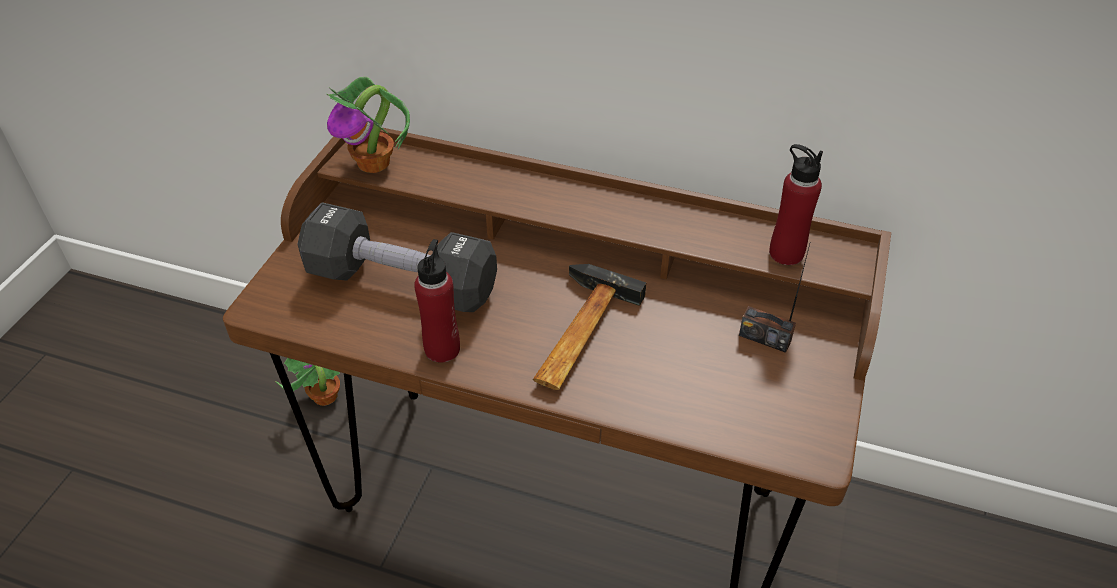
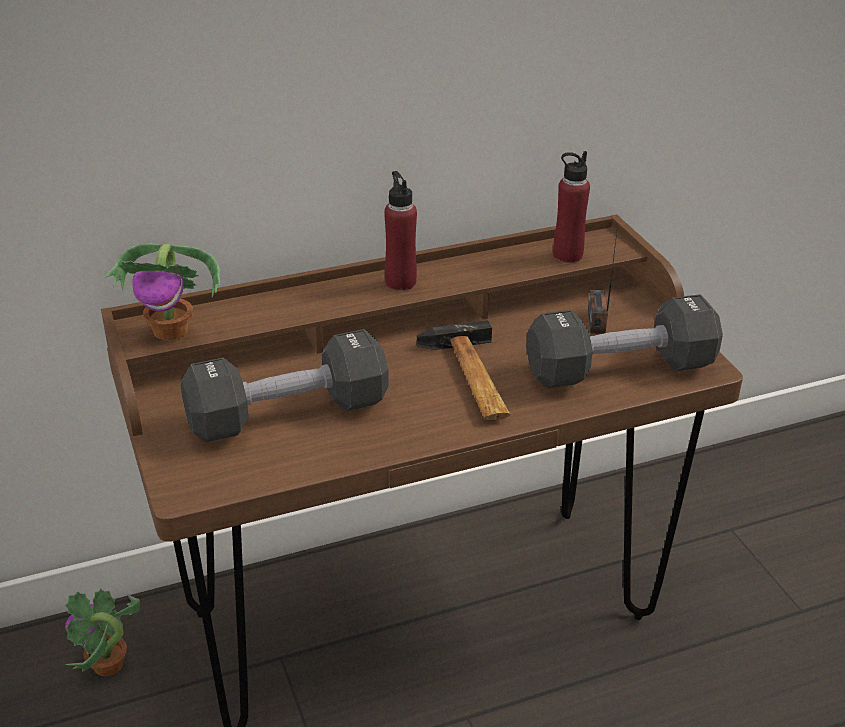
camera: 40 degrees left, 10 degrees down
red bottle [414,239,460,363] -> red bottle moved to [384,171,417,290]
radio [739,241,811,353] -> radio turned 105 degrees clockwise [588,233,617,334]
none -> black dumbbell [526,294,723,388]

